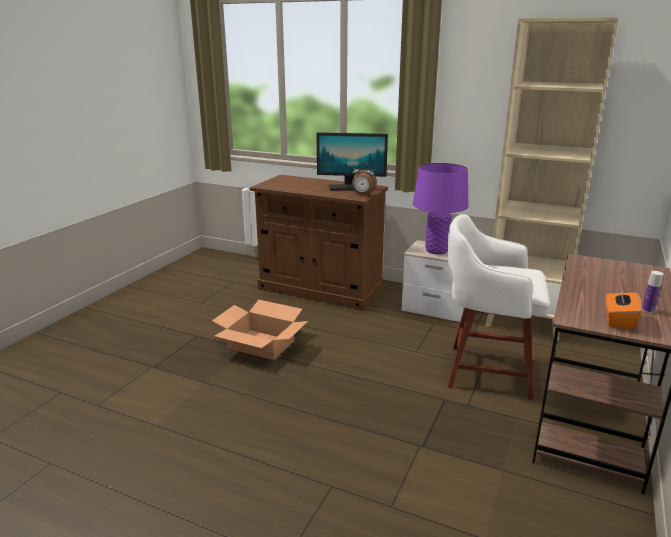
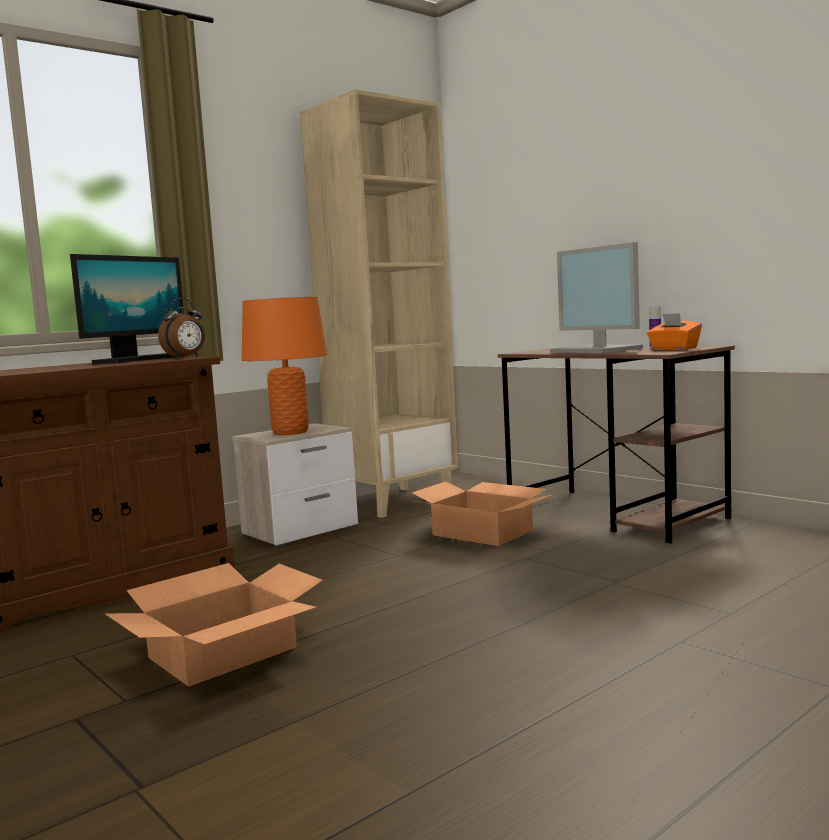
camera: 65 degrees left, 15 degrees down
purple table lamp [413,163,468,255] -> orange table lamp [242,297,327,435]
white stool [448,214,550,400] -> cardboard box [412,482,554,546]
none -> monitor [550,242,643,353]

